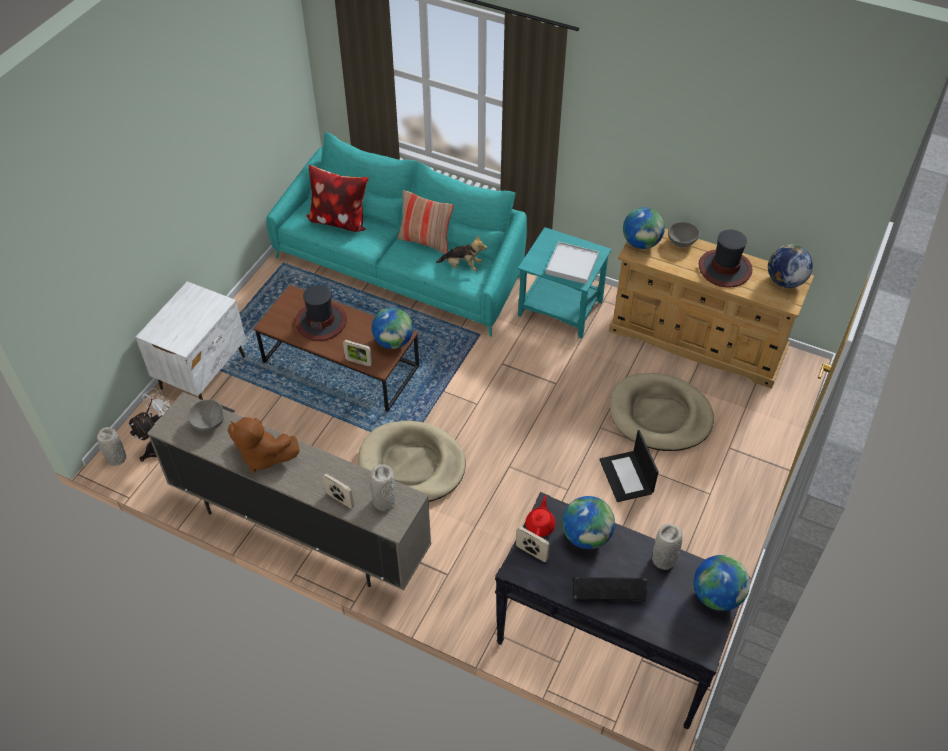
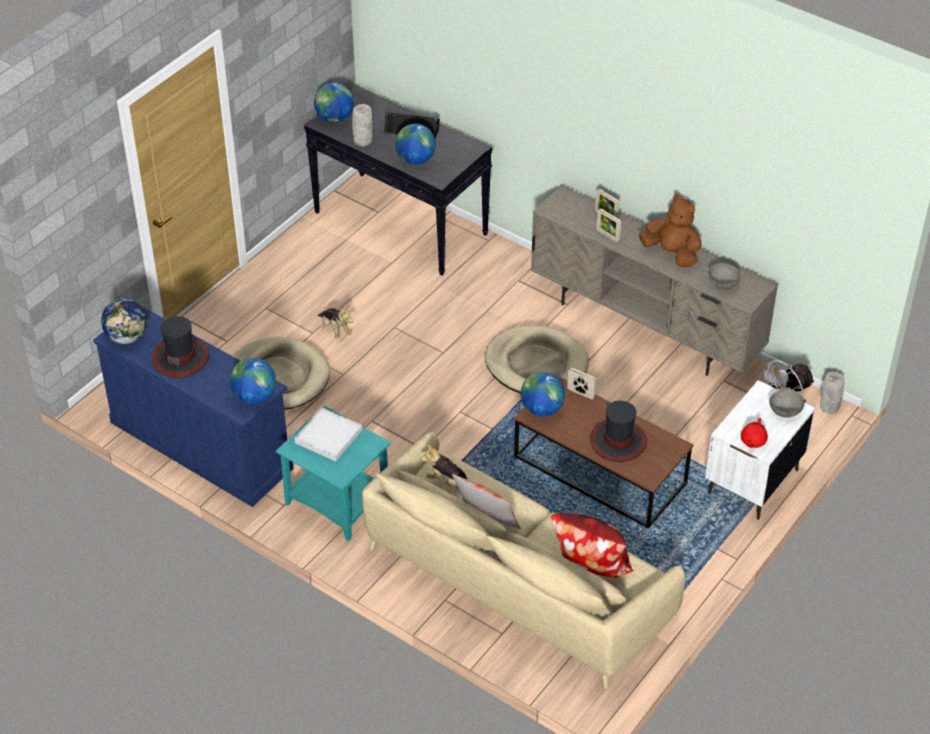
camera: 170 degrees left, 5 degrees down
turquoise sofa [266,132,527,337] -> beige sofa [362,431,685,689]
grey vase [370,464,396,511] -> none
picture frame [516,526,550,562] -> picture frame moved to [596,208,621,242]
red teapot [525,495,555,537] -> red teapot moved to [741,418,768,448]
laptop [599,430,659,502] -> plush toy [317,307,354,339]
beige dresser [609,228,814,389] -> blue dresser [93,307,293,507]
grey bowl [668,222,700,247] -> grey bowl moved to [769,389,805,418]

